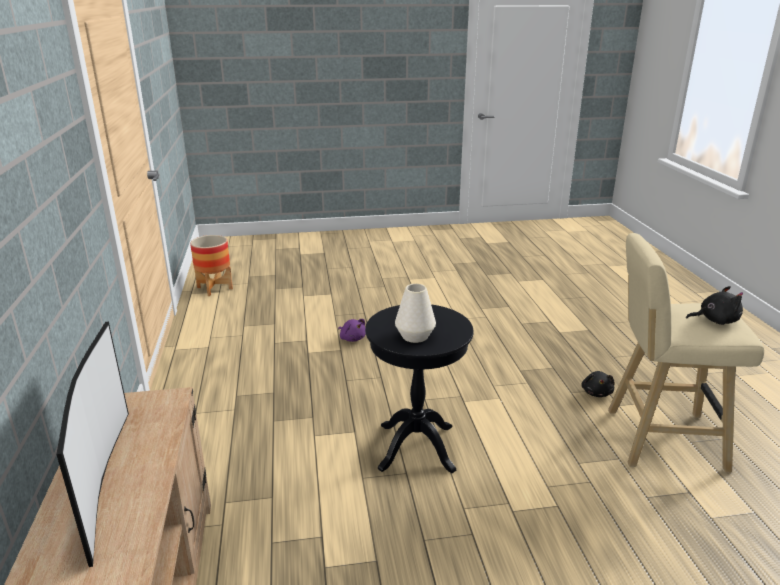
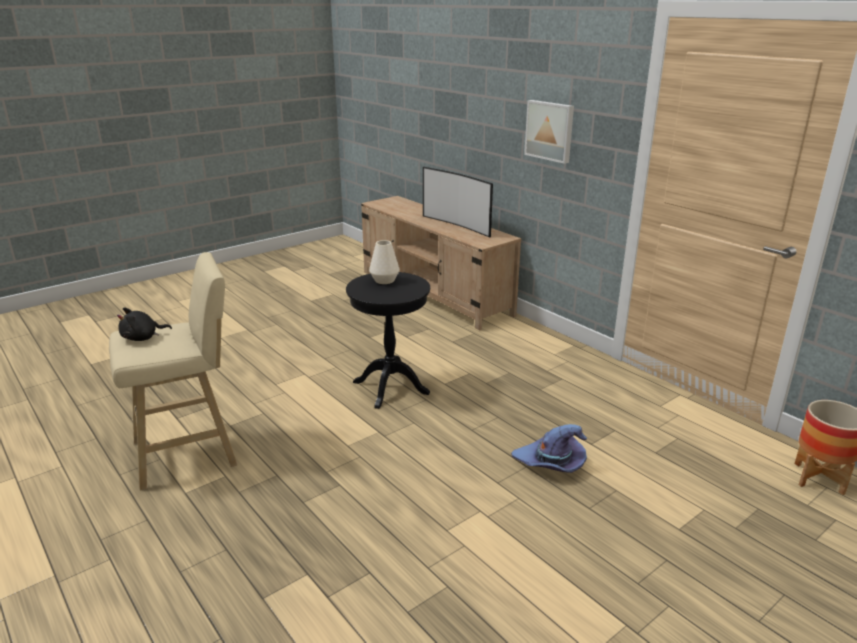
camera: 150 degrees right, 0 degrees up
purple plush toy [338,319,366,342] -> purple hat [511,424,587,473]
black plush toy [581,371,615,397] -> none
none -> picture [524,100,574,164]

